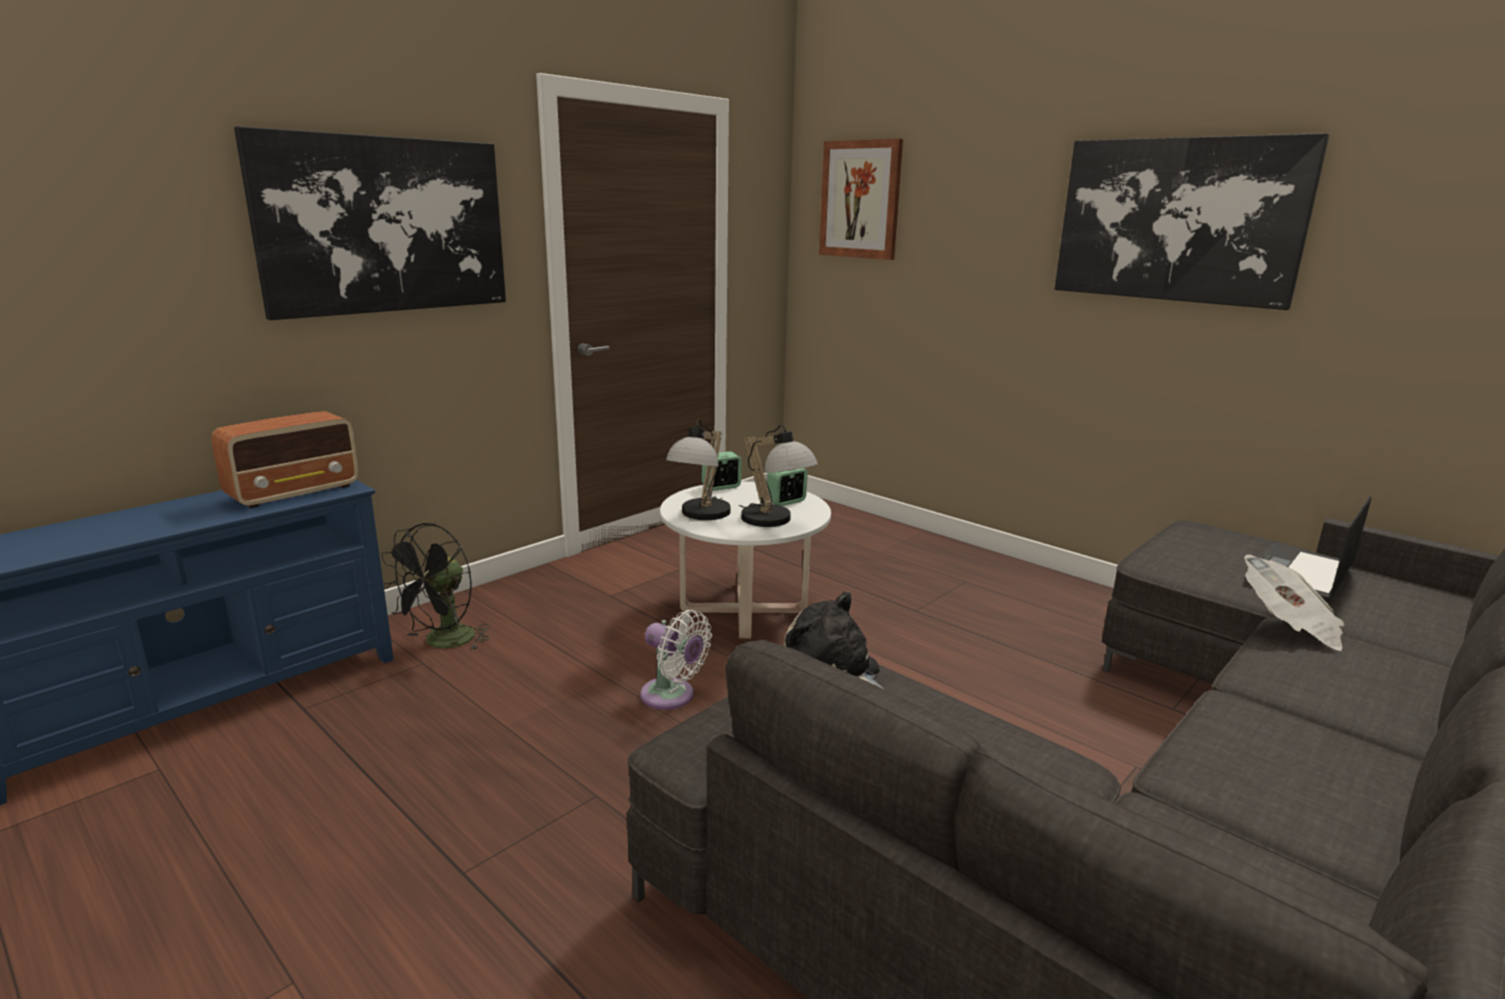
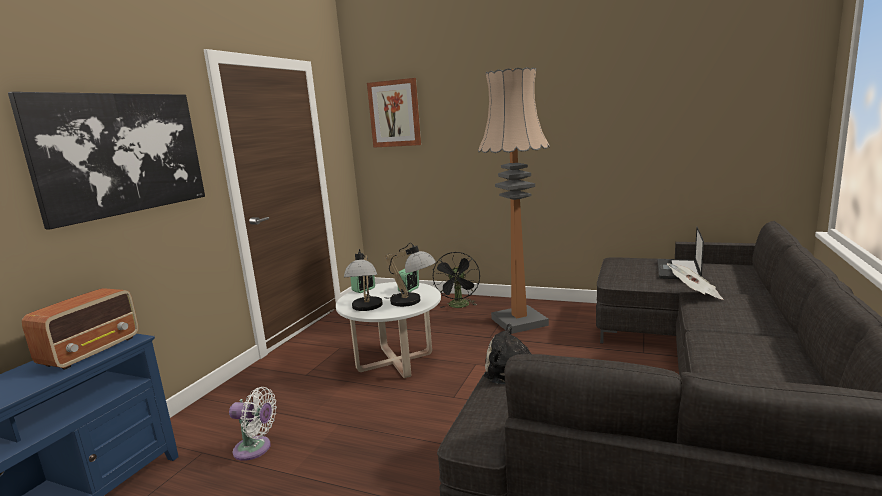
camera: 20 degrees left, 5 degrees down
black fan [382,523,490,650] -> black fan moved to [433,252,480,308]
white fan [640,610,712,710] -> white fan moved to [229,387,277,461]
picture [1055,133,1330,310] -> none
none -> floor lamp [478,67,550,334]

